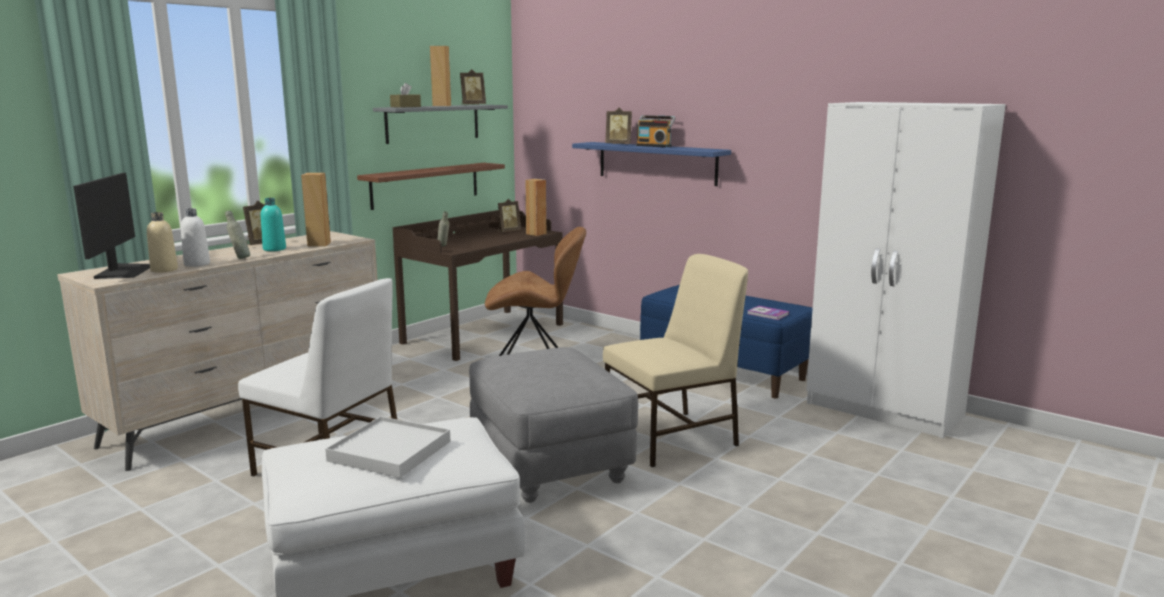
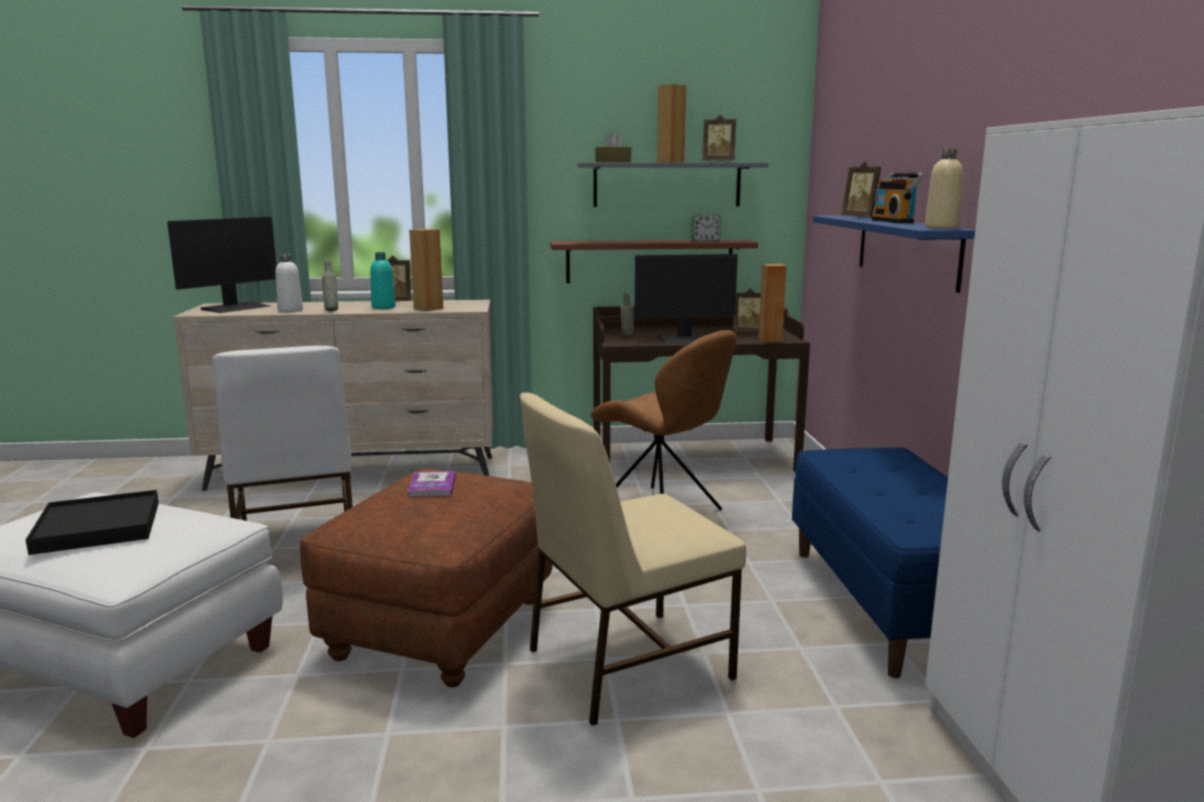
camera: 45 degrees right, 0 degrees up
beige bottle [147,212,178,273] -> beige bottle moved to [925,149,963,229]
white tray [325,416,450,478] -> black tray [26,490,159,555]
grey ottoman [469,347,638,503] -> brown ottoman [300,469,553,687]
beige chair [603,254,748,467] -> beige chair turned 135 degrees clockwise [520,392,746,726]
book [747,306,789,320] -> book moved to [408,471,456,497]
none -> monitor [634,254,738,344]
none -> alarm clock [690,214,721,241]

